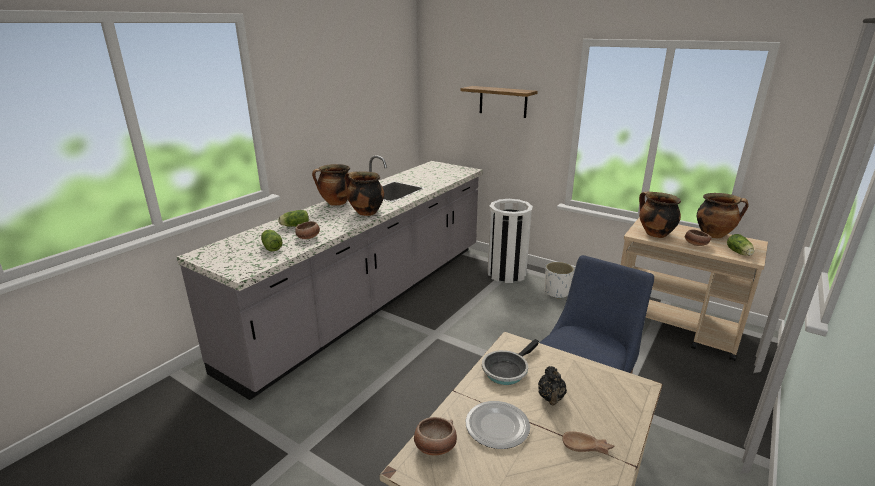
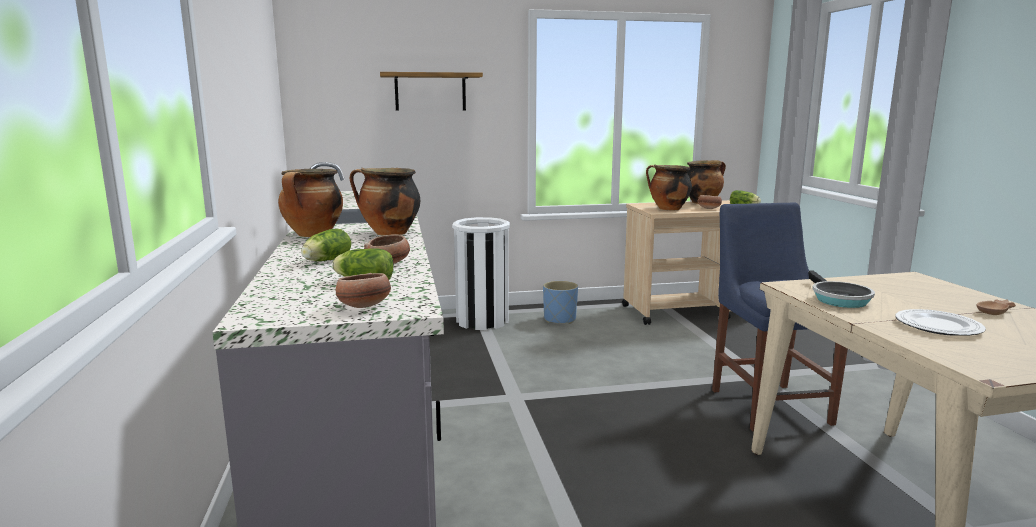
camera: 45 degrees left, 10 degrees down
bowl [414,417,457,455] -> bowl moved to [336,273,391,308]
black teapot [538,366,567,406] -> none
white planter [545,262,574,299] -> blue planter [543,281,578,324]

